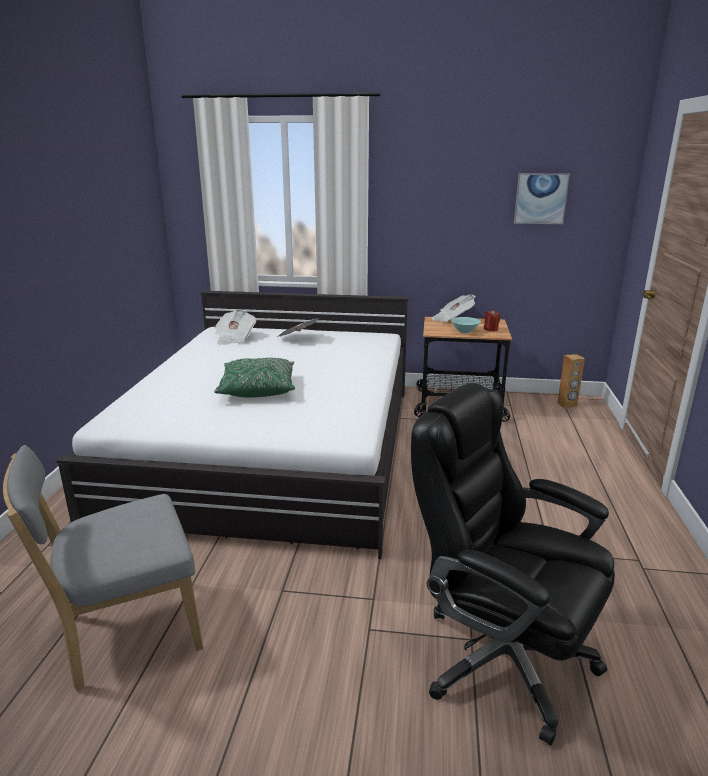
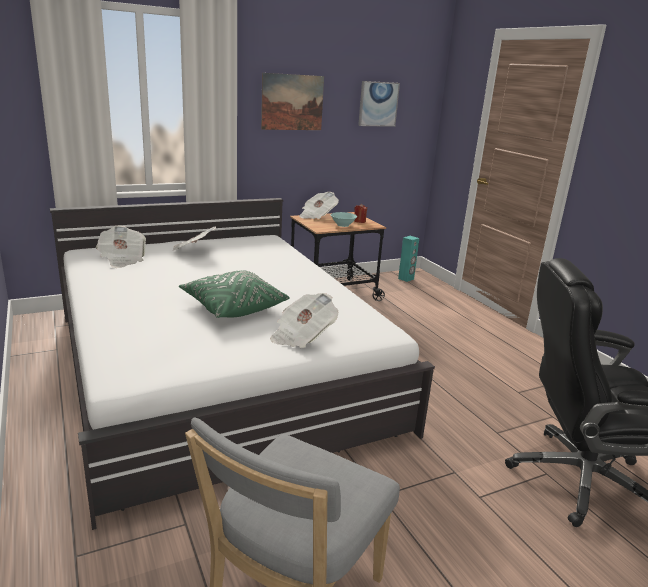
camera: 35 degrees left, 0 degrees up
brown speaker [558,354,585,408] -> turquoise speaker [398,236,419,282]
none -> picture [261,73,324,130]
none -> newspaper [270,293,338,348]

